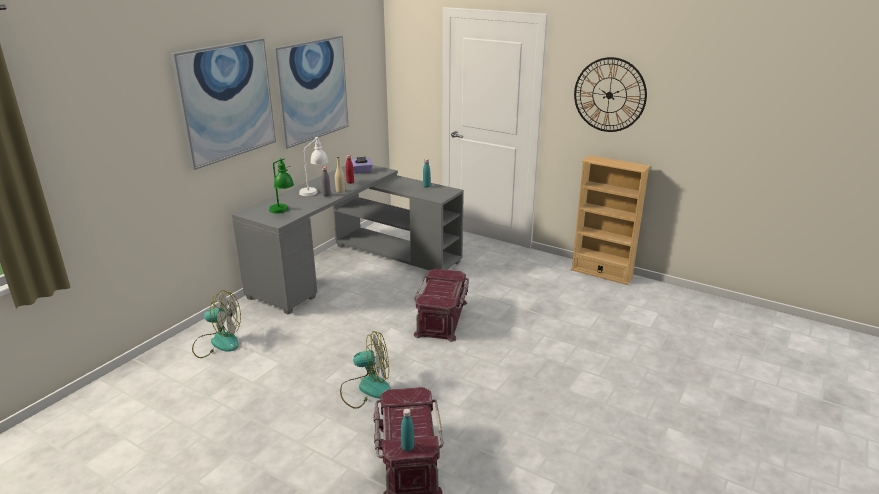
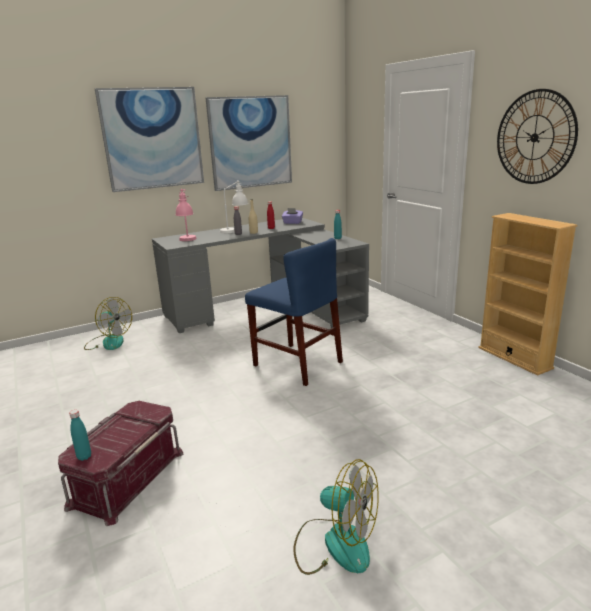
camera: 30 degrees right, 5 degrees down
green table lamp [269,158,294,214] -> pink table lamp [176,189,197,241]
fan [340,331,391,409] -> fan moved to [293,459,379,575]
red storage box [414,269,469,342] -> blue chair [245,238,343,386]

